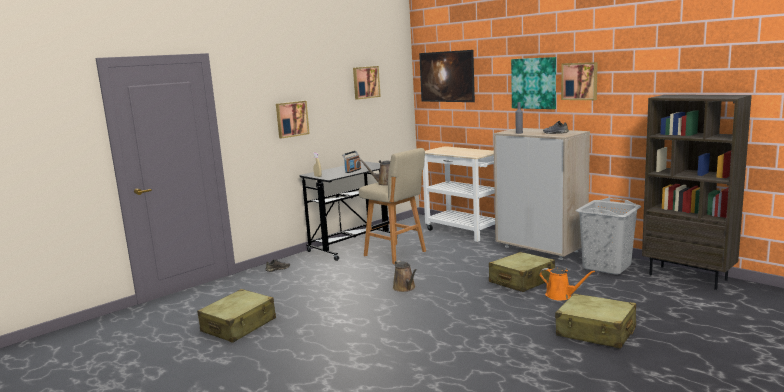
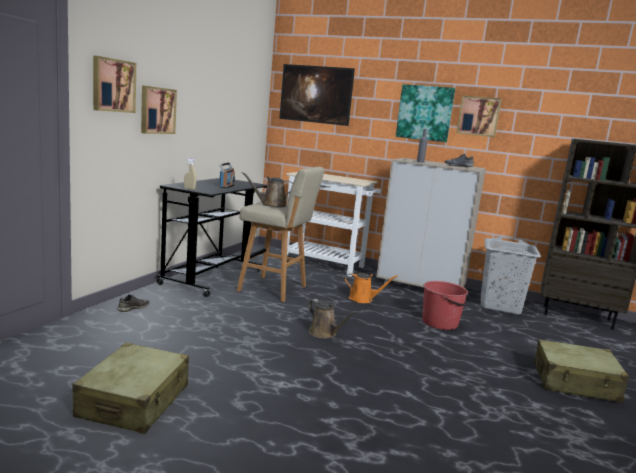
camera: 25 degrees left, 0 degrees up
picture [353,66,381,100] -> picture moved to [93,56,136,113]
beige suitcase [489,252,555,292] -> red bucket [423,281,468,330]
orange watering can [539,268,595,300] -> orange watering can moved to [345,273,398,303]

